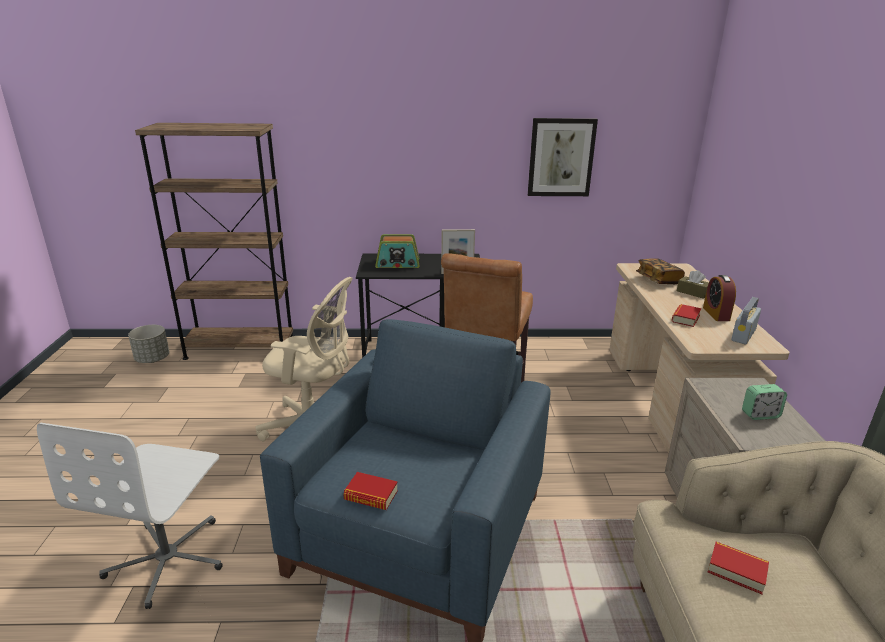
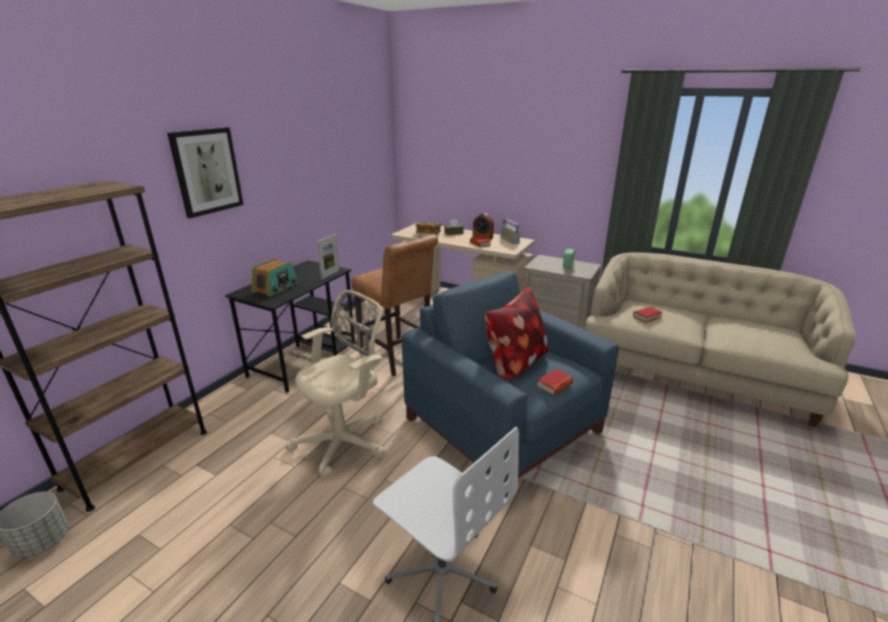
camera: 60 degrees left, 0 degrees up
picture [528,118,598,196] -> picture moved to [167,127,244,218]
none -> pillow [484,287,549,380]

